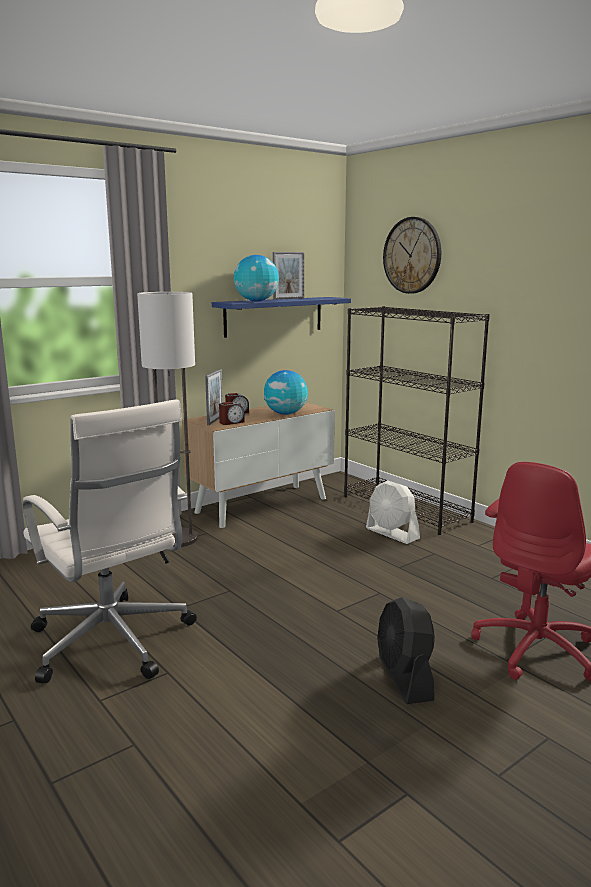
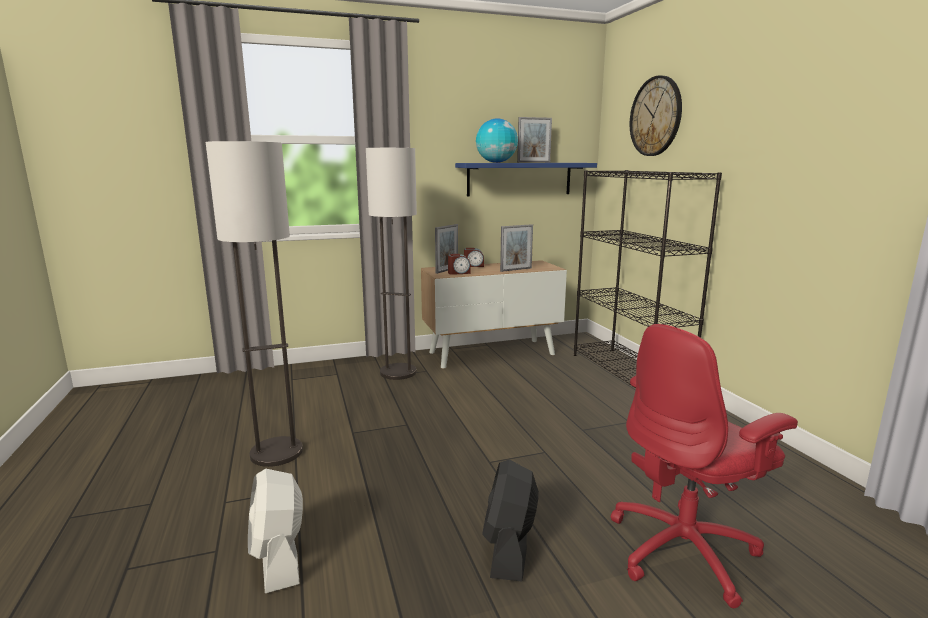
camera: 20 degrees right, 0 degrees up
white office chair [22,399,197,684] -> floor lamp [206,141,303,467]
globe [264,370,308,415] -> picture frame [500,224,533,272]
white fan [366,480,420,544] -> white fan moved to [248,469,303,594]

